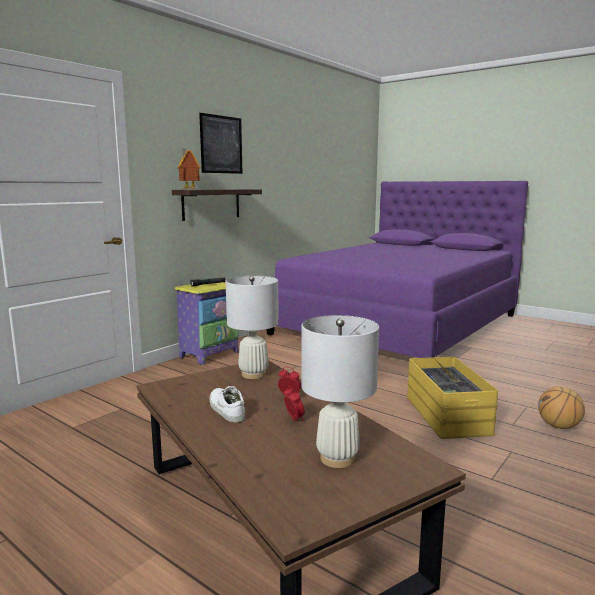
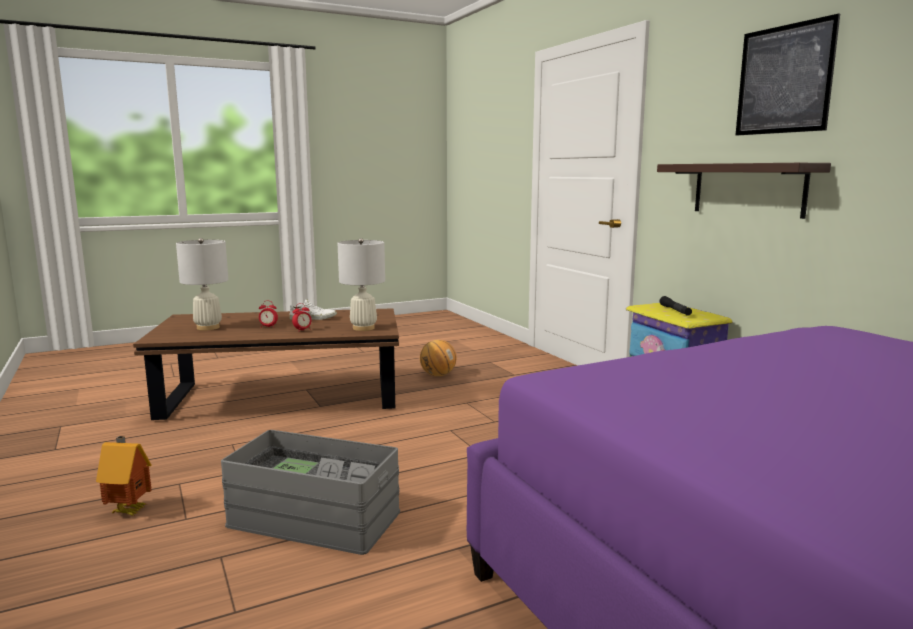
camera: 115 degrees right, 0 degrees up
toy house [177,149,201,189] -> toy house moved to [96,436,152,516]
yellow storage box [407,357,498,439] -> grey storage box [221,430,400,555]
basketball [538,387,585,429] -> basketball moved to [420,340,456,377]

